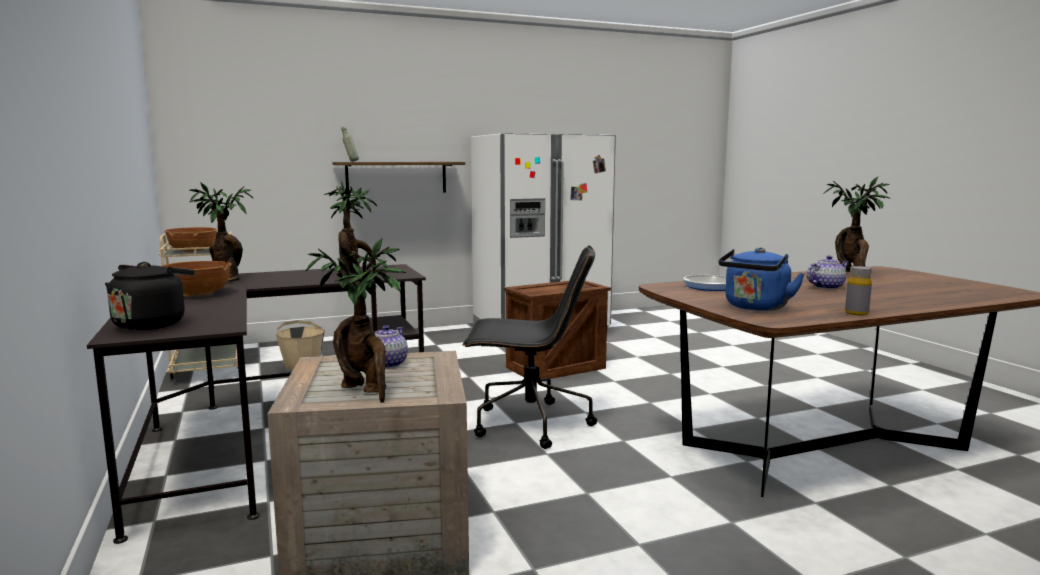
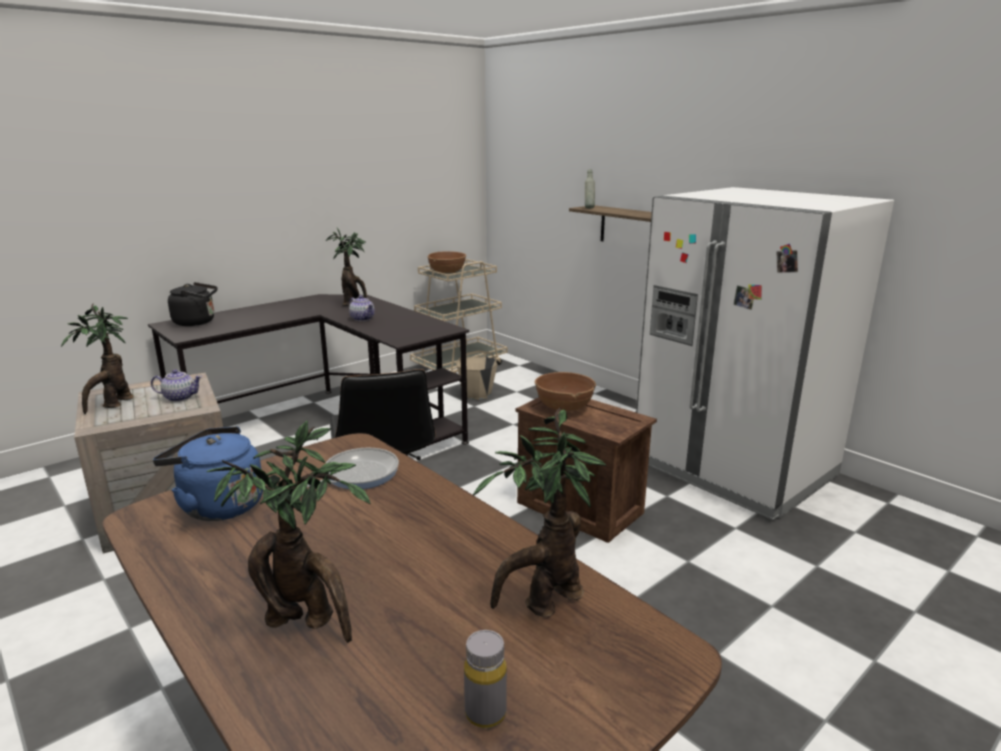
camera: 70 degrees right, 10 degrees up
brown bowl [162,261,232,297] -> brown bowl moved to [535,372,596,412]
potted plant [324,181,377,276] -> potted plant moved to [207,420,371,643]
teapot [807,255,849,289] -> teapot moved to [349,295,375,321]
grey bottle [845,266,872,316] -> grey bottle moved to [464,630,507,728]

